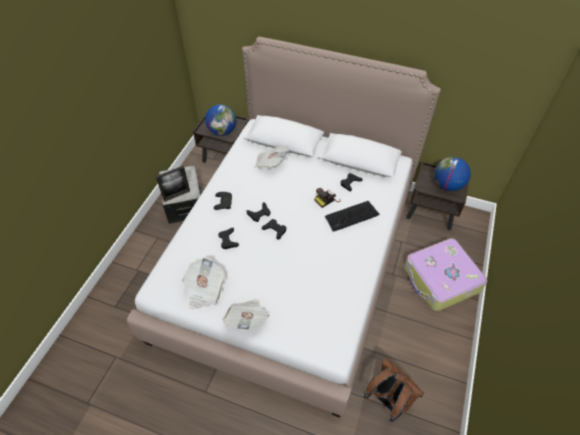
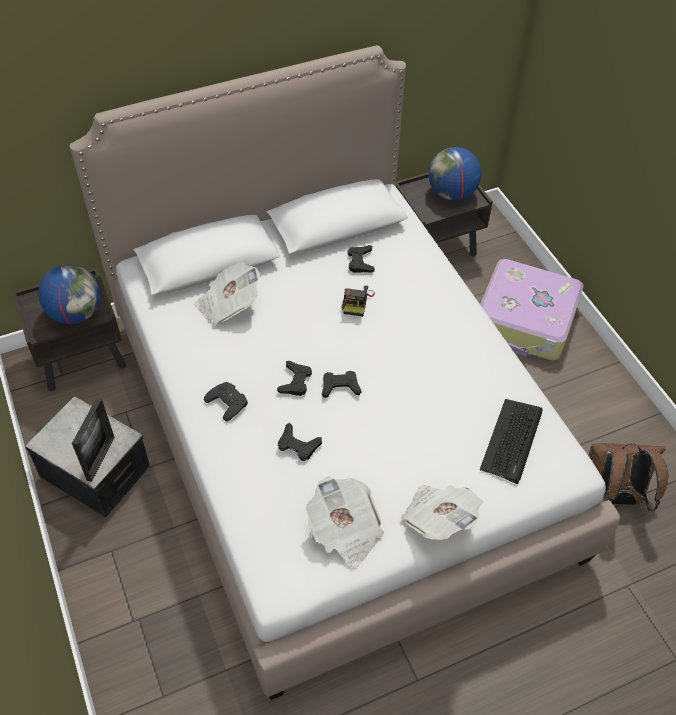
camera: 45 degrees left, 0 degrees up
keyboard [325,201,380,231] -> keyboard moved to [480,399,543,484]

